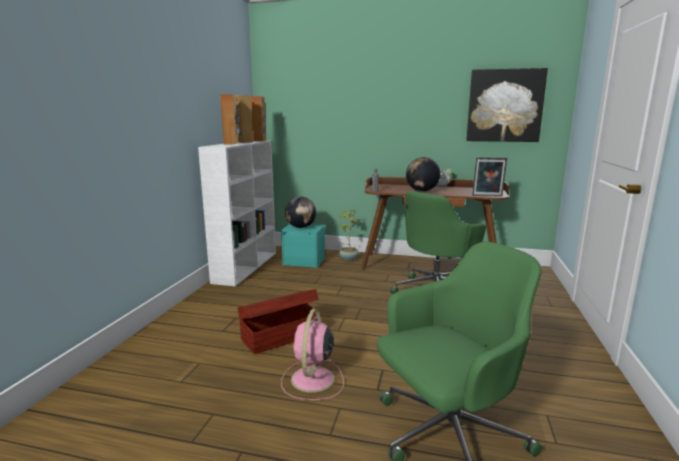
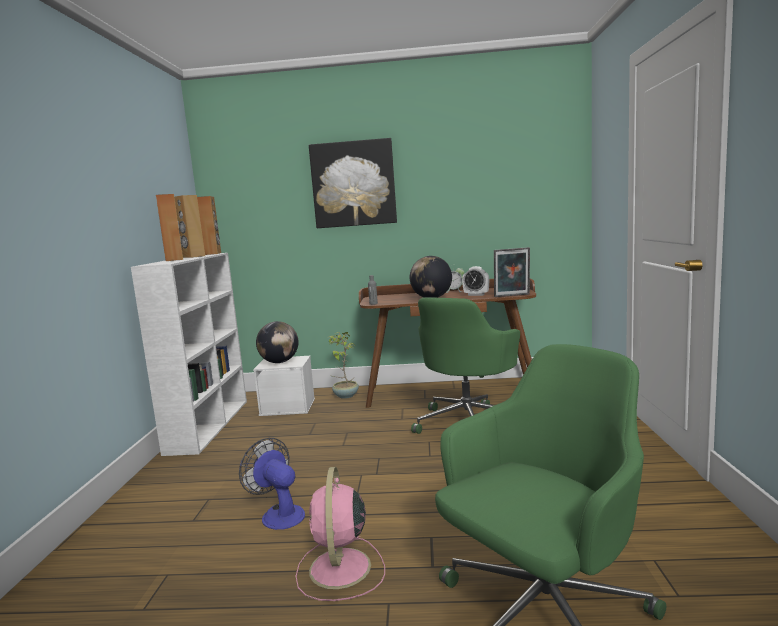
camera: 10 degrees left, 5 degrees down
brown storage box [238,289,321,354] -> fan [239,438,305,530]
turquoise storage box [281,224,325,268] -> white storage box [253,356,315,416]
picture [466,68,548,142] -> picture moved to [309,138,397,228]
none -> alarm clock [462,266,489,296]

